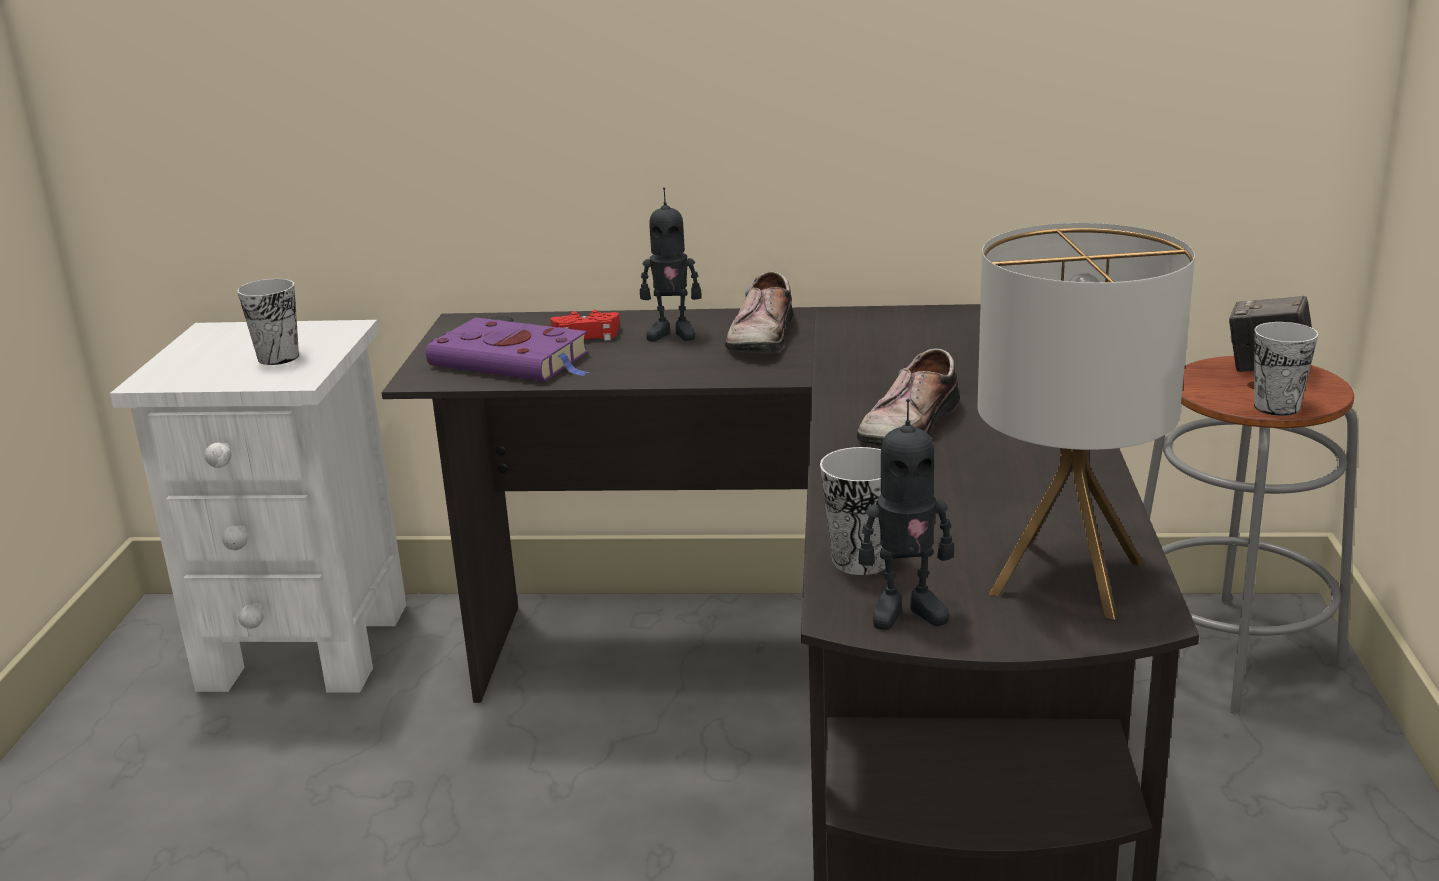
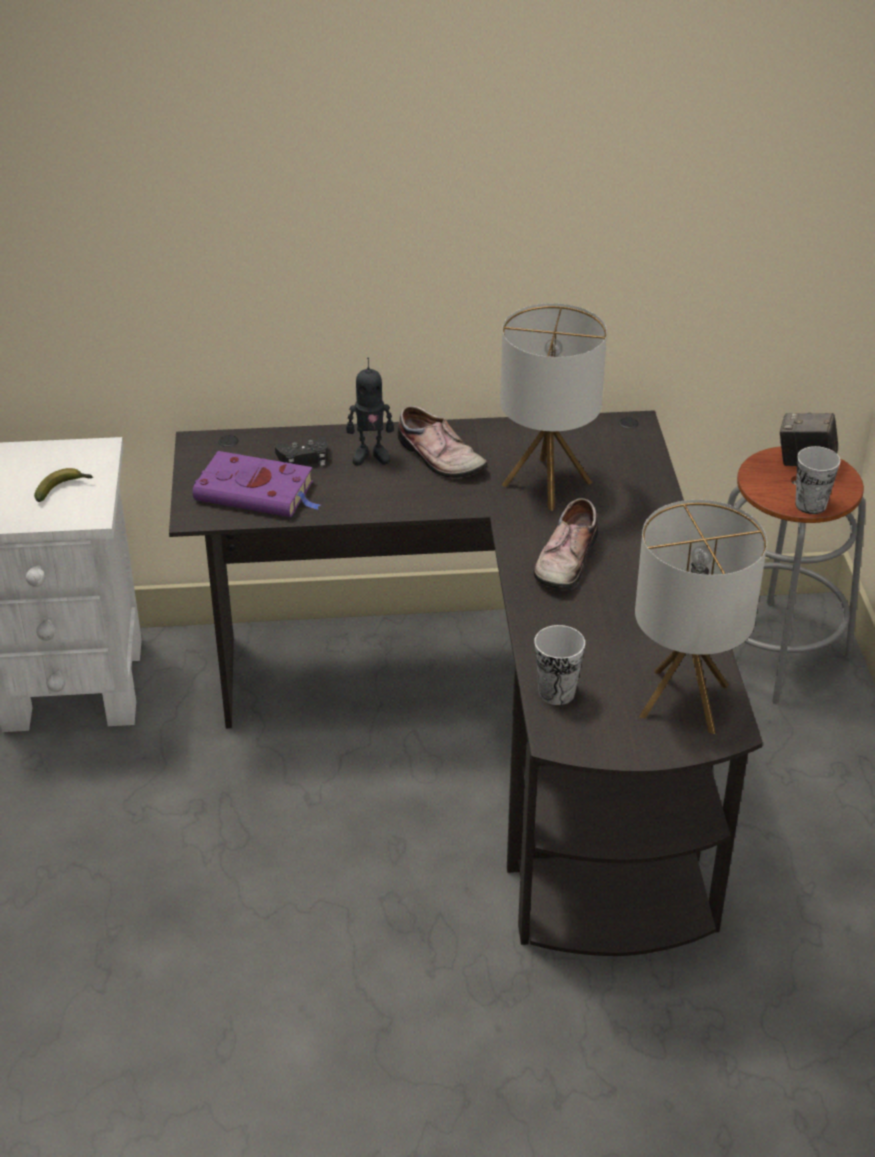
camera: 10 degrees left, 15 degrees up
cup [237,279,299,365] -> banana [34,468,93,502]
red game controller [550,310,620,341] -> black game controller [275,437,328,466]
shoe [725,271,793,353] -> shoe turned 45 degrees counterclockwise [397,406,488,478]
toy robot [859,398,954,630] -> none
none -> table lamp [500,303,607,511]

